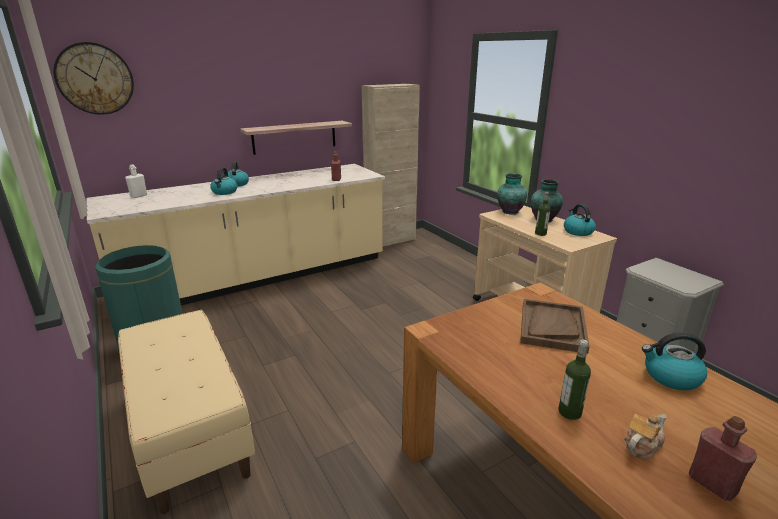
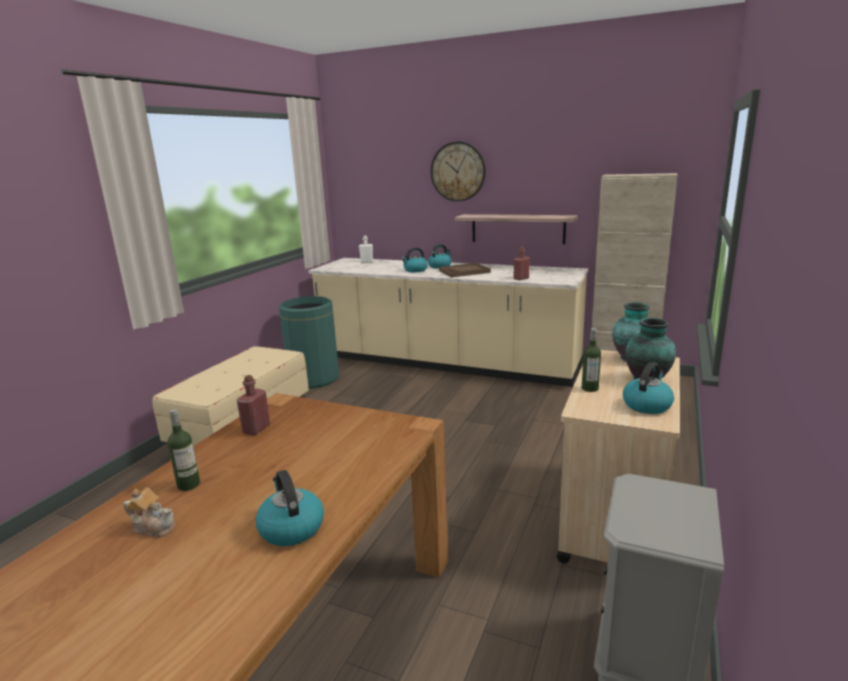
camera: 55 degrees right, 5 degrees down
wall clock [54,42,134,115] -> wall clock moved to [431,141,486,202]
brown tray [520,299,590,354] -> brown tray moved to [439,263,491,277]
red bottle [689,416,757,501] -> red bottle moved to [237,375,270,435]

